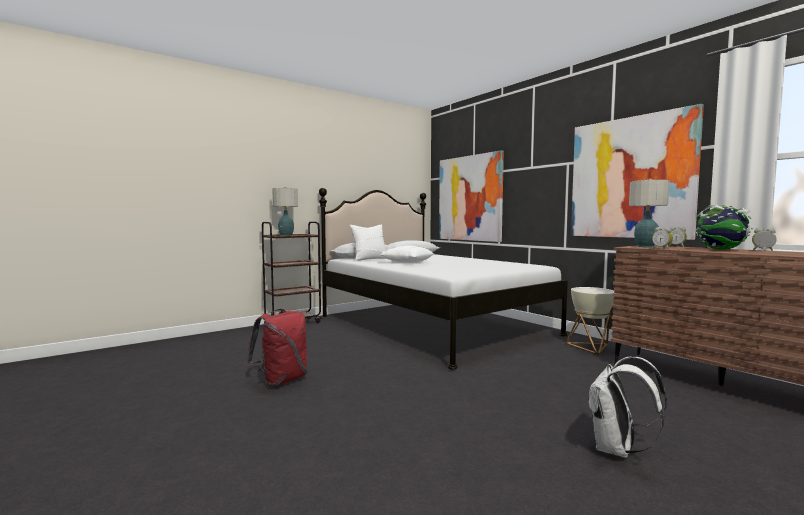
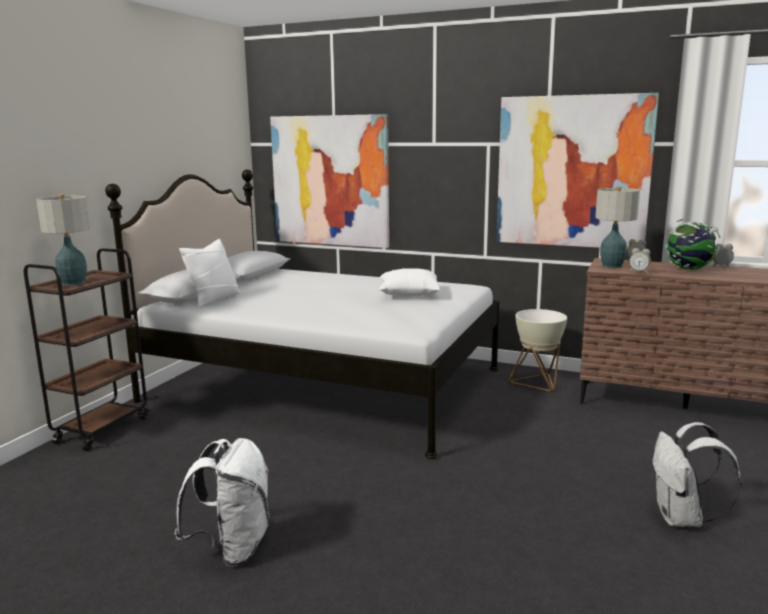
camera: 30 degrees left, 10 degrees up
red backpack [247,309,307,387] -> white backpack [175,438,270,567]
white pillow [380,245,434,263] -> white pillow moved to [379,268,440,296]

